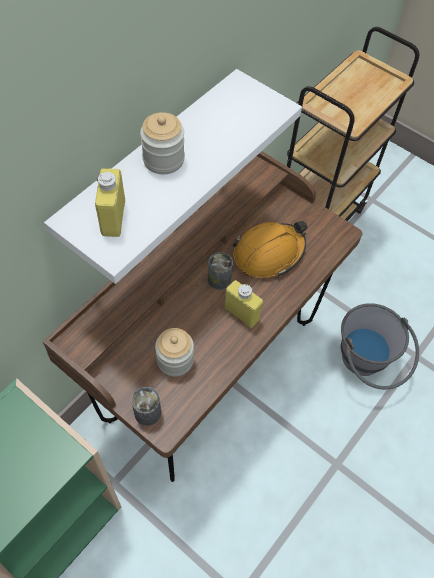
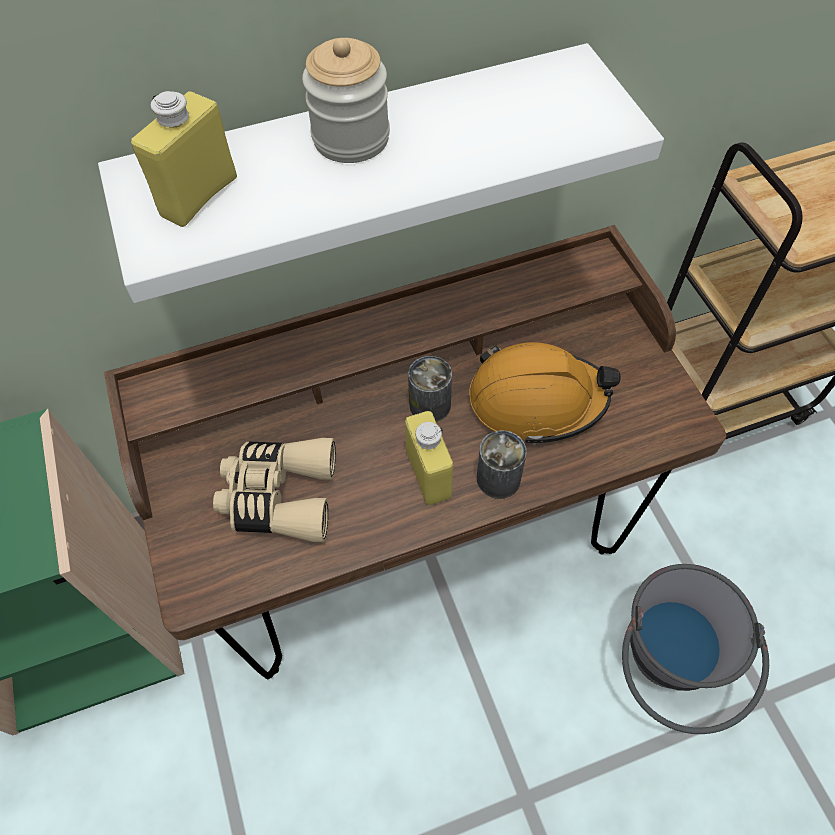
camera: 35 degrees right, 0 degrees up
can [132,387,161,426] -> can moved to [477,430,527,499]
jar [155,328,194,377] -> beige binoculars [213,438,336,542]

